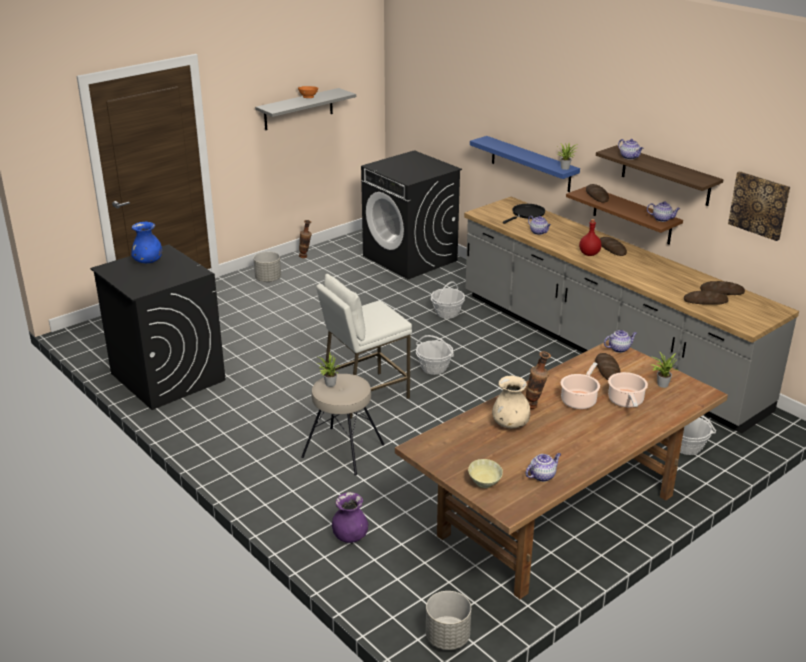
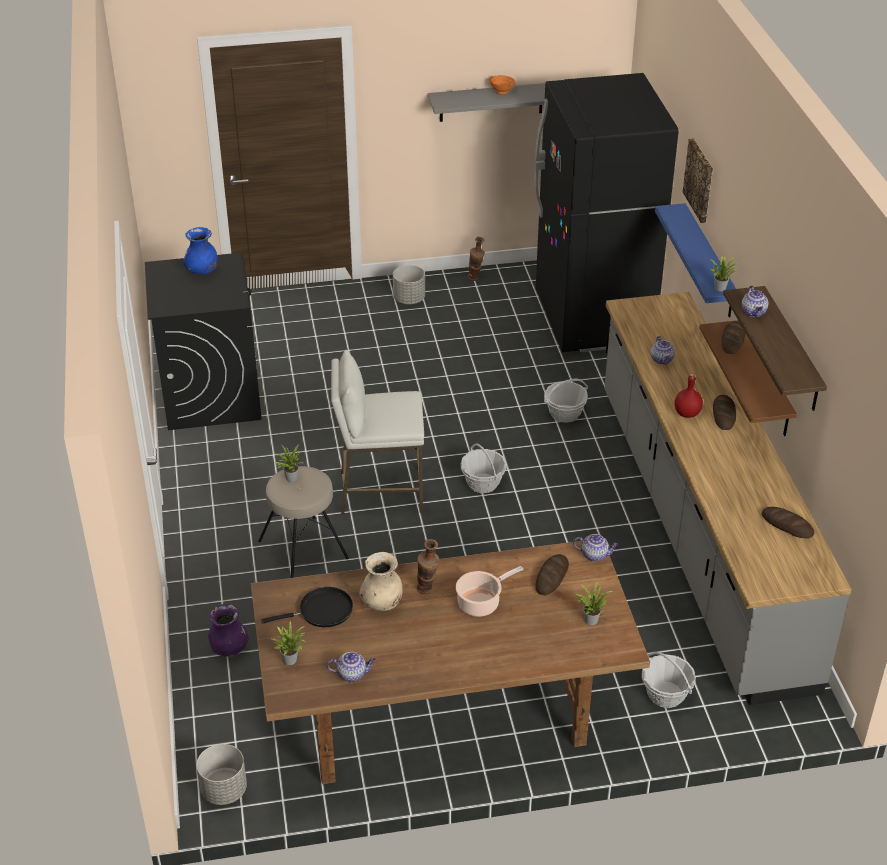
camera: 30 degrees right, 10 degrees up
black washing machine [361,150,462,279] -> black fridge [534,73,678,352]
beige bowl [468,459,503,488] -> potted plant [271,621,305,665]
black frying pan [503,204,545,224] -> black frying pan moved to [261,587,353,627]
cooking pot [608,372,648,408] -> none
teapot [647,201,680,222] -> none
bread [684,291,729,305] -> none
picture [728,171,790,241] -> picture moved to [683,138,713,223]

